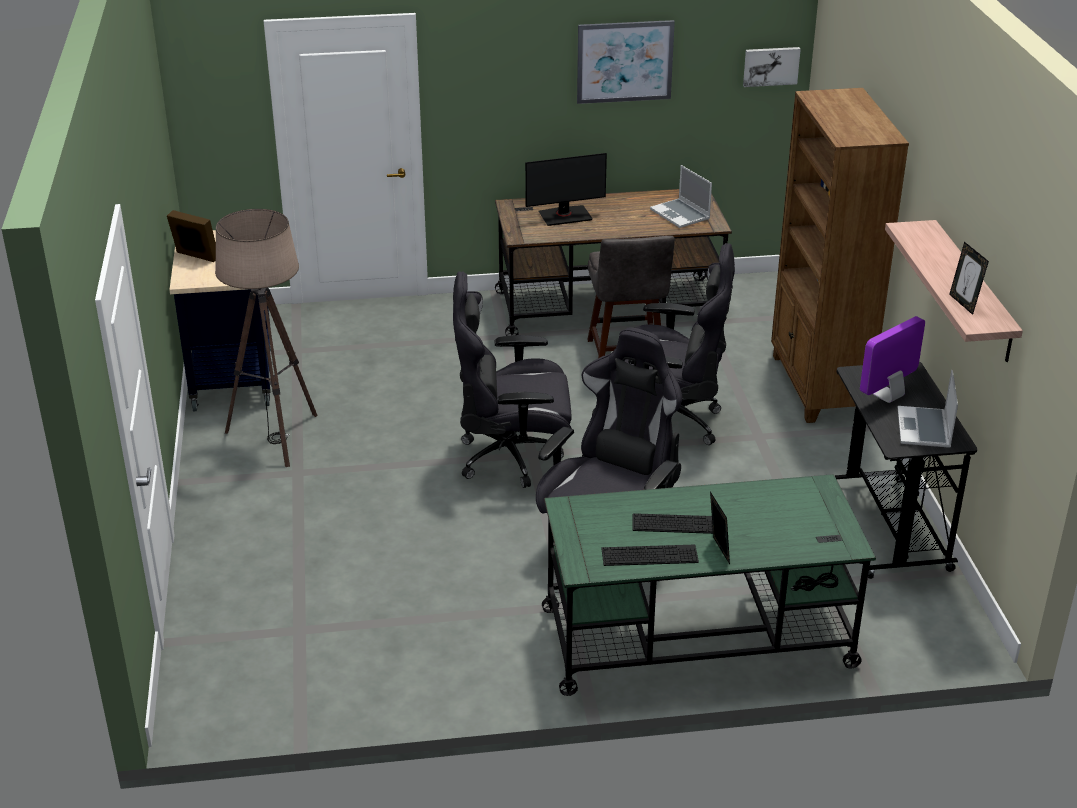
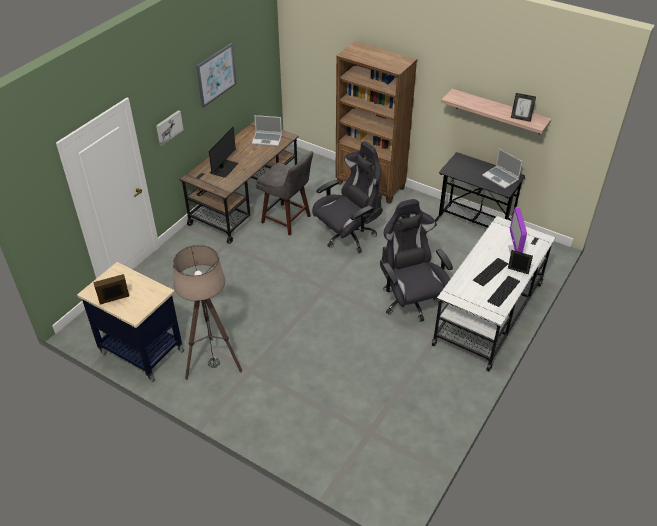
camera: 50 degrees left, 10 degrees up
black office chair [453,271,572,488] -> none
green desk [542,474,876,696] -> white desk [432,216,556,371]
picture [743,47,801,87] -> picture moved to [156,110,183,145]
monitor [860,316,925,403] -> monitor moved to [508,208,527,253]

